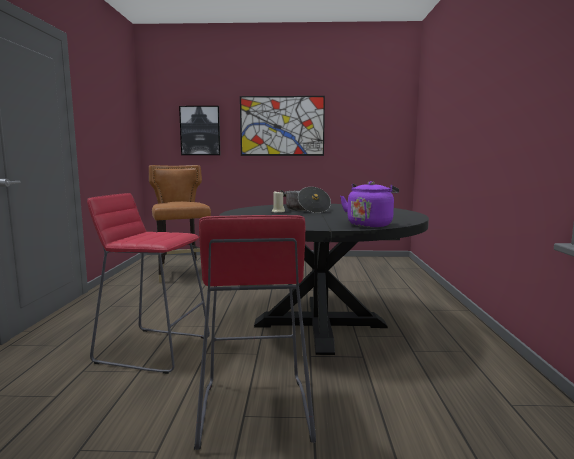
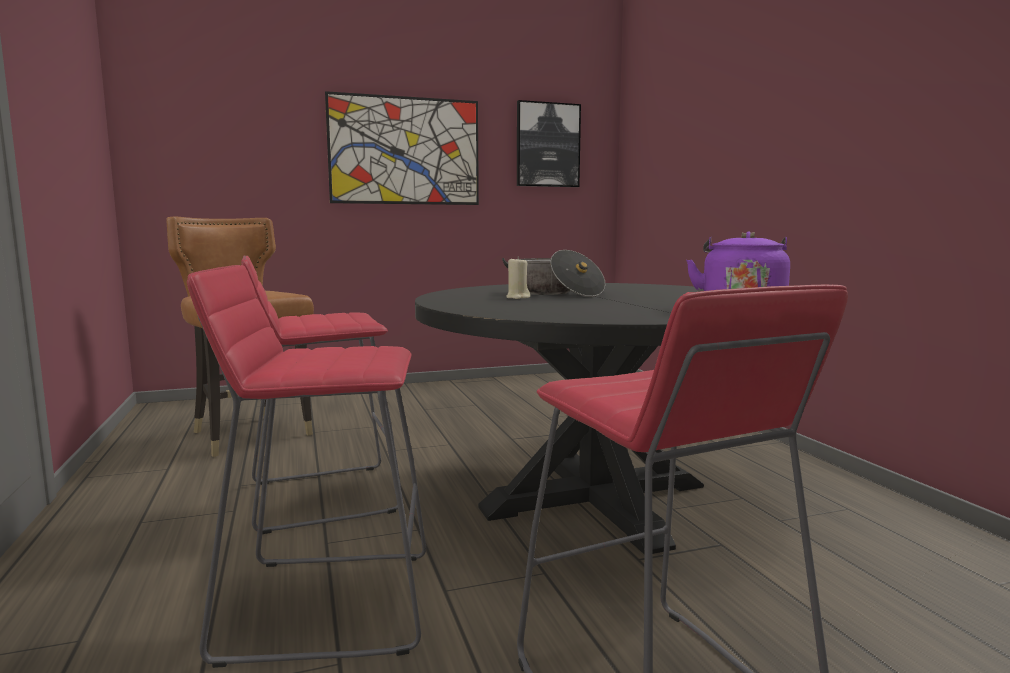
camera: 20 degrees left, 0 degrees up
picture [179,106,220,155] -> picture moved to [517,100,581,187]
none -> red stool [241,255,403,534]

